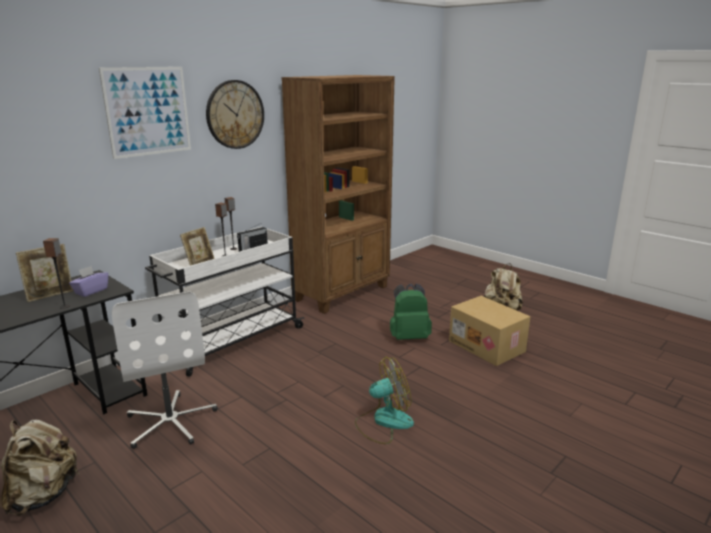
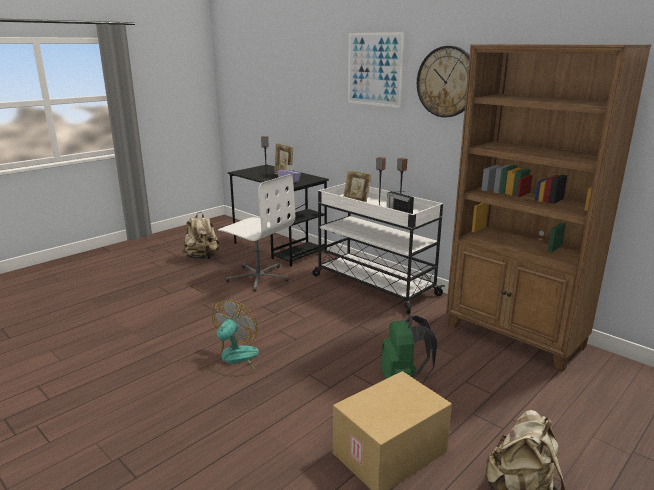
camera: 90 degrees right, 0 degrees up
white office chair [112,291,218,449] -> white office chair turned 120 degrees counterclockwise [218,174,295,292]
fan [355,357,414,444] -> fan turned 135 degrees counterclockwise [210,300,259,376]

